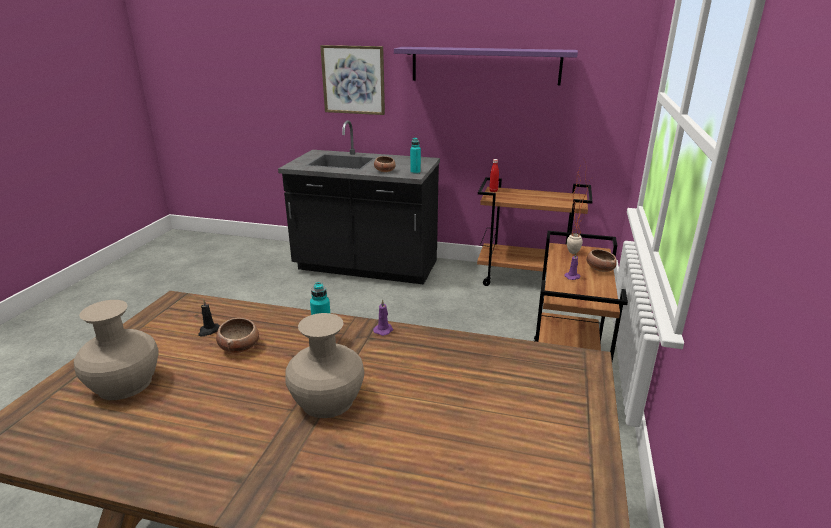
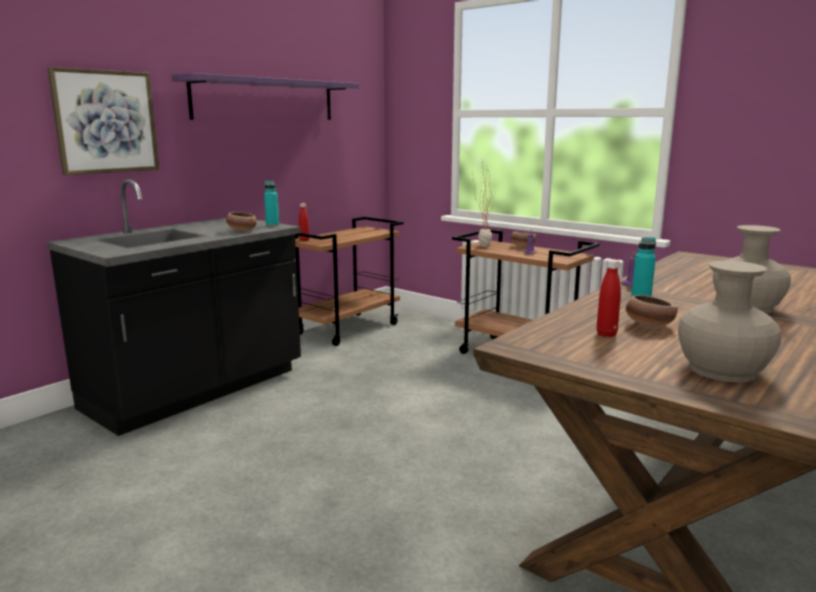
camera: 65 degrees left, 10 degrees down
black candle [198,299,220,336] -> red bottle [596,259,621,337]

